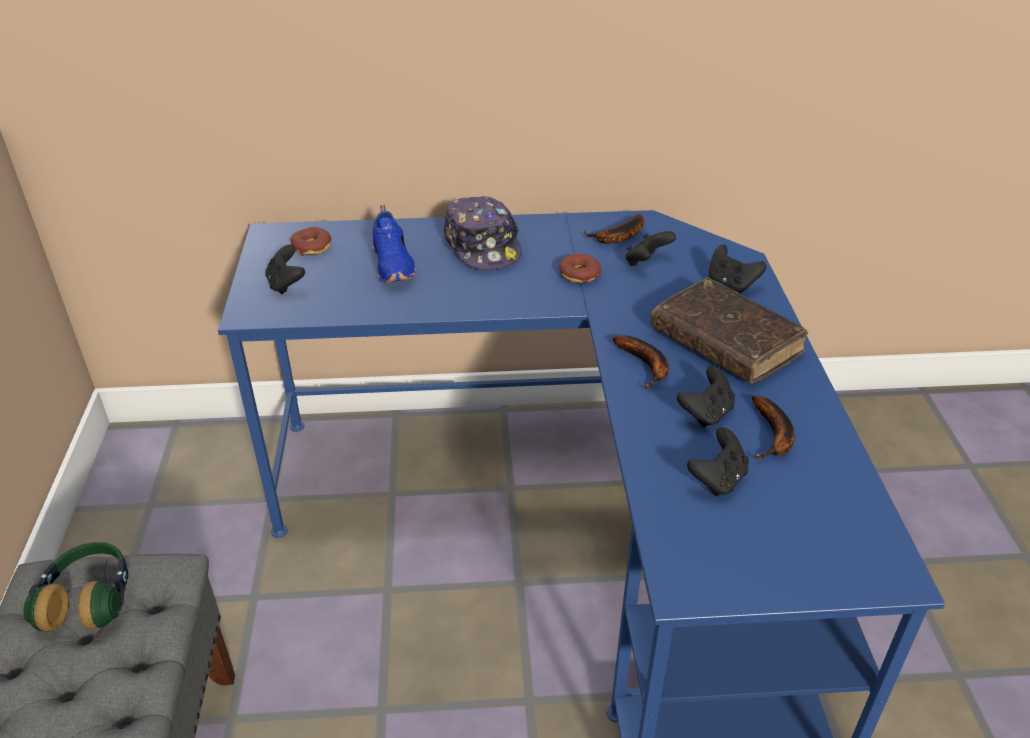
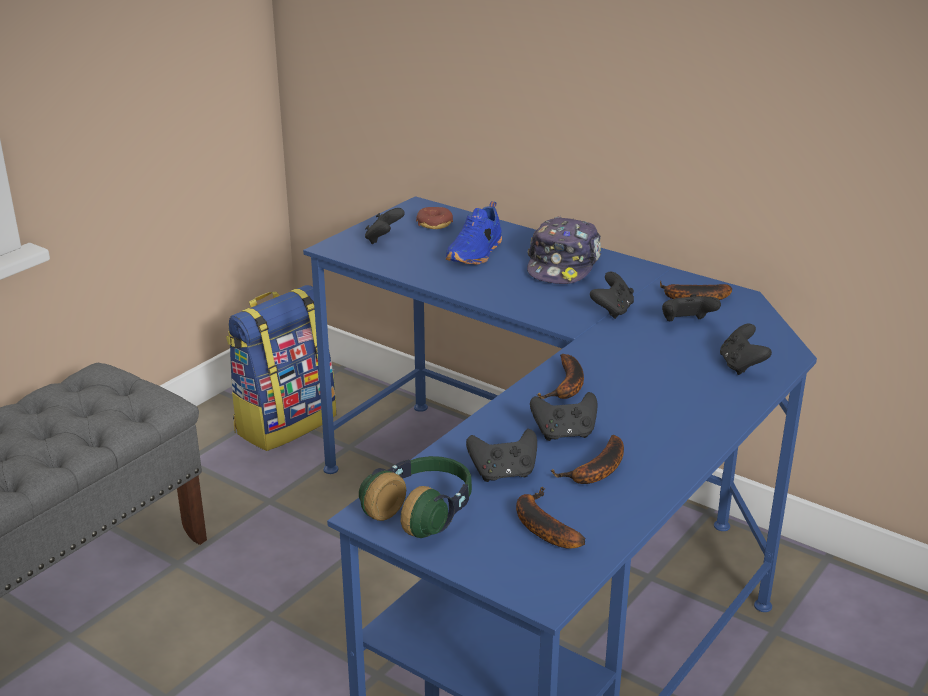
camera: 40 degrees right, 10 degrees down
headphones [23,542,128,631] -> headphones moved to [359,456,472,538]
donut [559,254,601,283] -> black game controller [590,272,634,319]
brown book [651,278,808,384] -> none
none -> backpack [226,285,336,451]
none -> banana [516,487,586,549]

